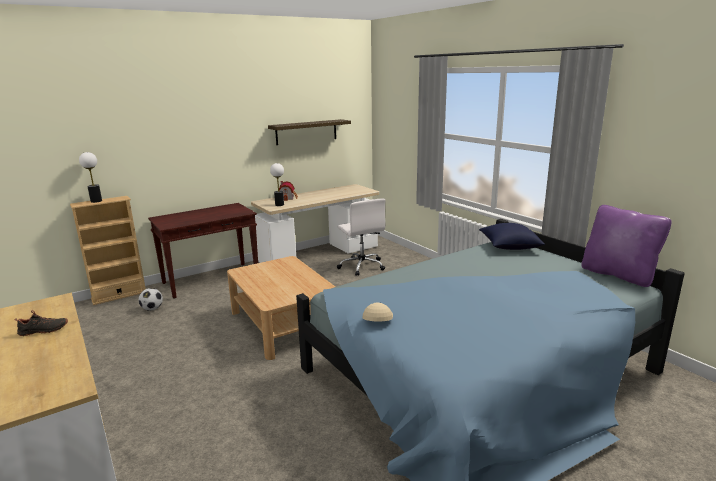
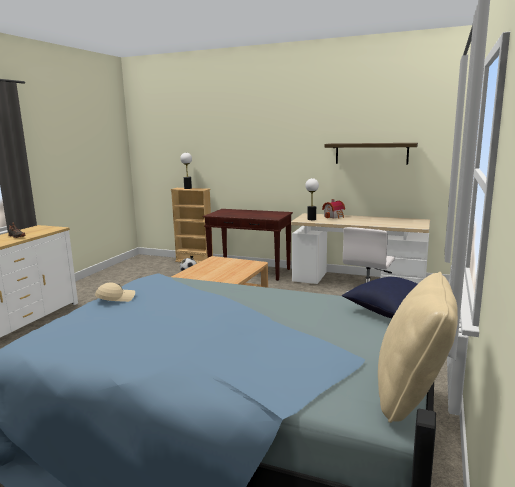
camera: 55 degrees right, 5 degrees down
purple pillow [581,205,672,287] -> beige pillow [378,272,458,423]

